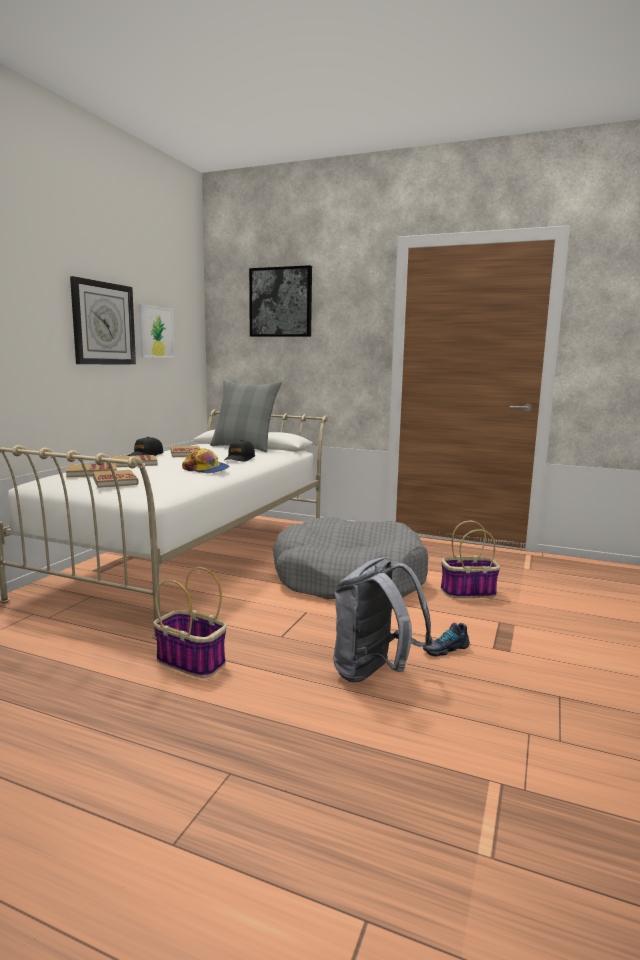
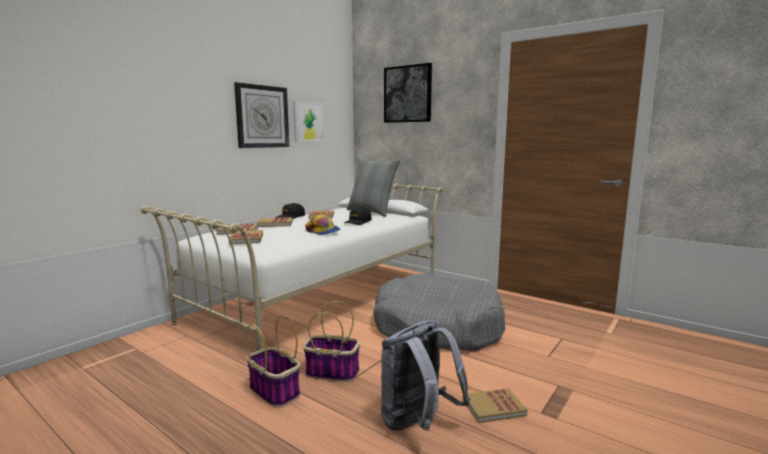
camera: 15 degrees right, 0 degrees up
shoe [423,623,470,656] -> book [463,388,527,423]
basket [441,521,500,598] -> basket moved to [303,301,360,382]

